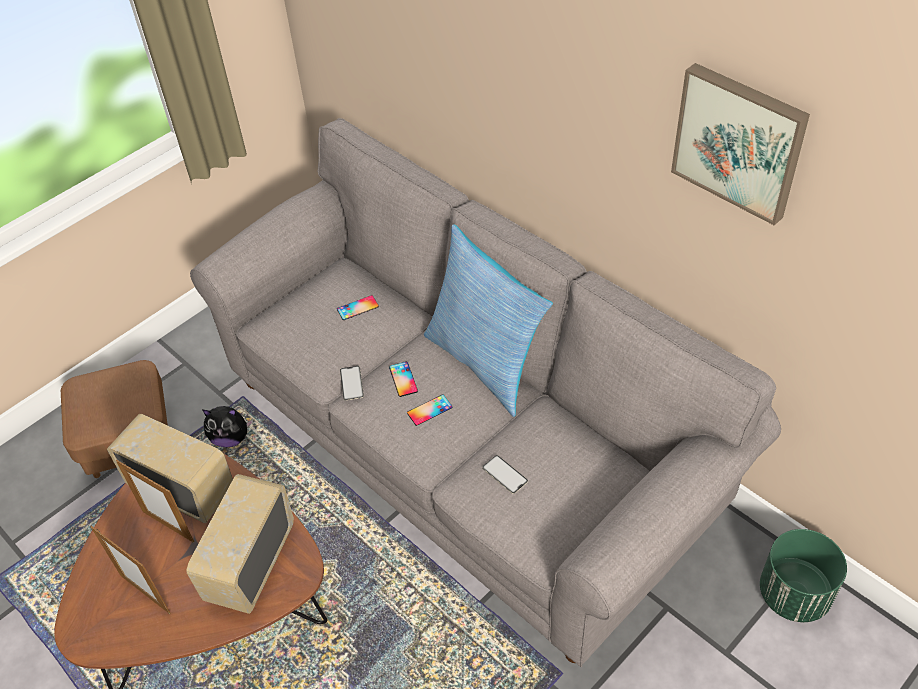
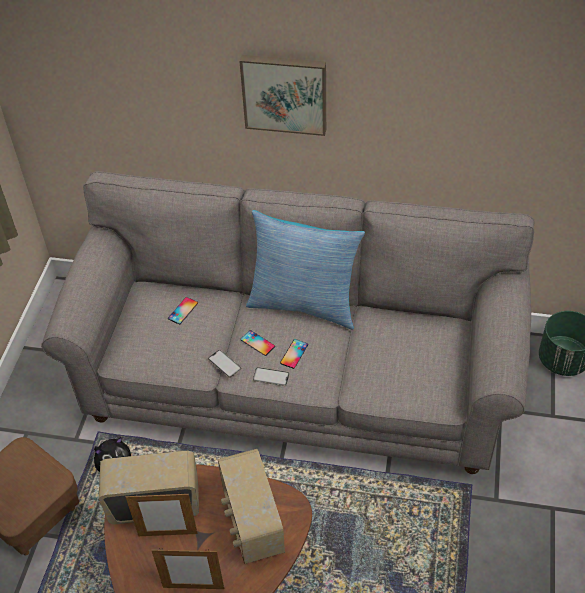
camera: 35 degrees left, 0 degrees up
phone [482,455,528,494] -> phone moved to [253,367,289,386]
picture [671,63,810,226] -> picture moved to [240,55,326,136]

